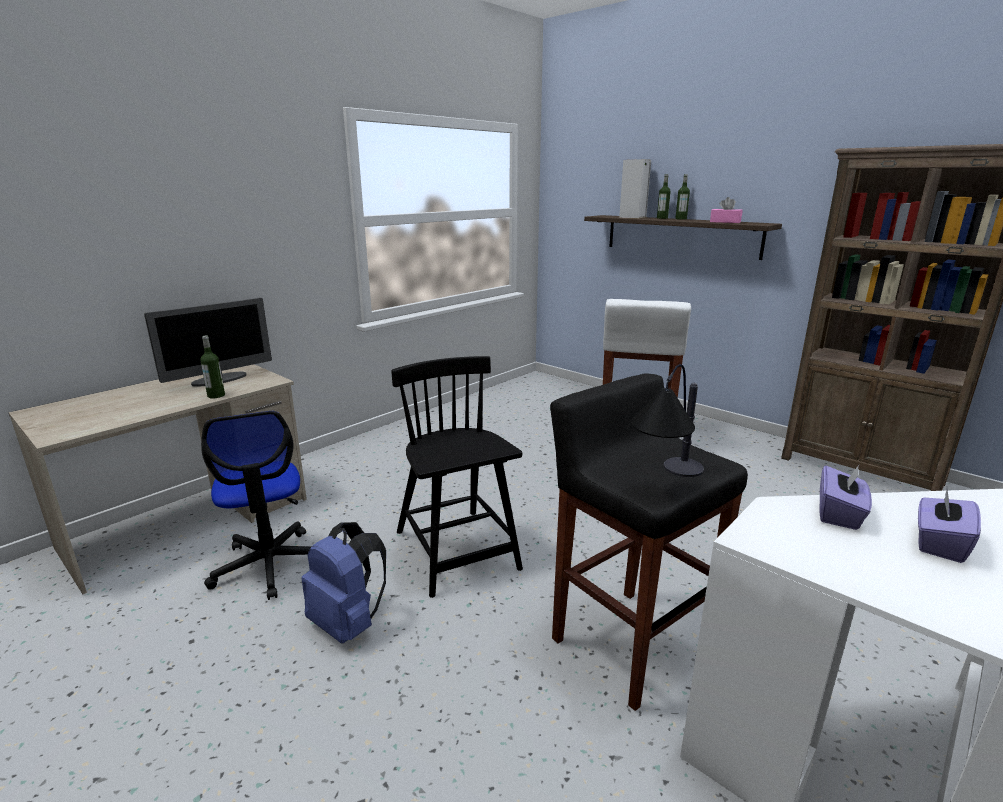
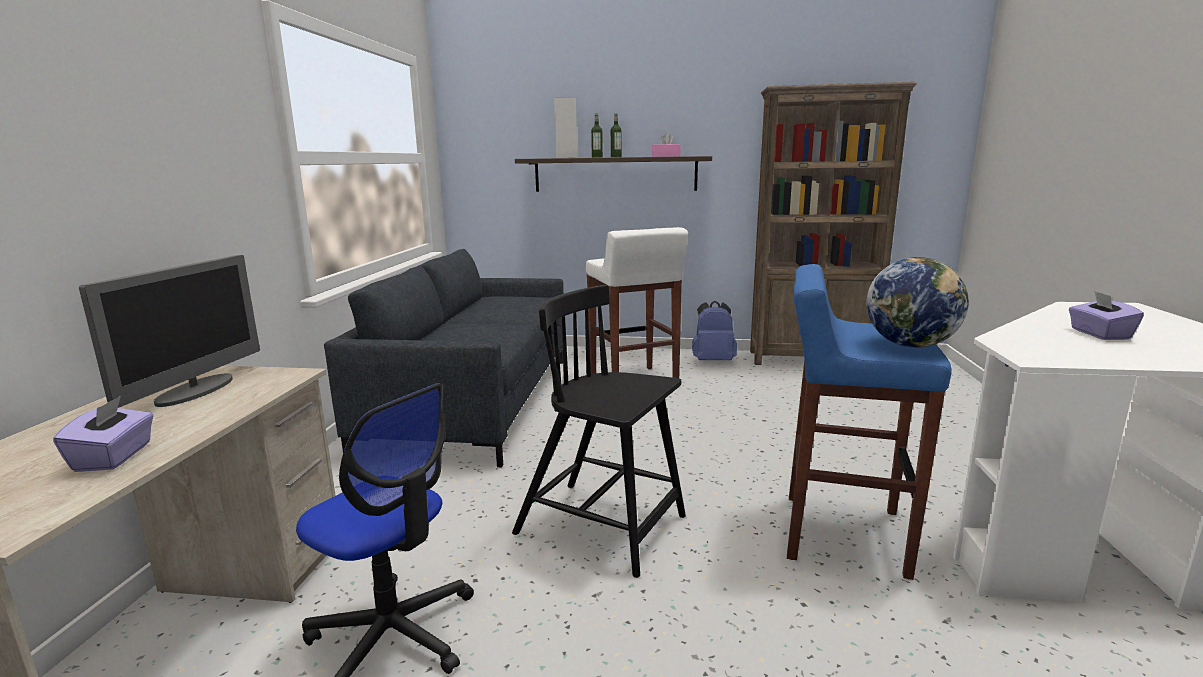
camera: 35 degrees left, 5 degrees down
bottle [200,335,225,398] -> none
blue backpack [302,522,386,644] -> blue backpack moved to [692,301,737,360]
black stool [550,373,748,711] -> blue stool [787,264,952,580]
table lamp [632,364,704,477] -> globe [866,257,969,348]
purple tissue box [820,465,872,530] -> purple tissue box moved to [53,396,154,472]
none -> grey sofa [324,249,564,467]

